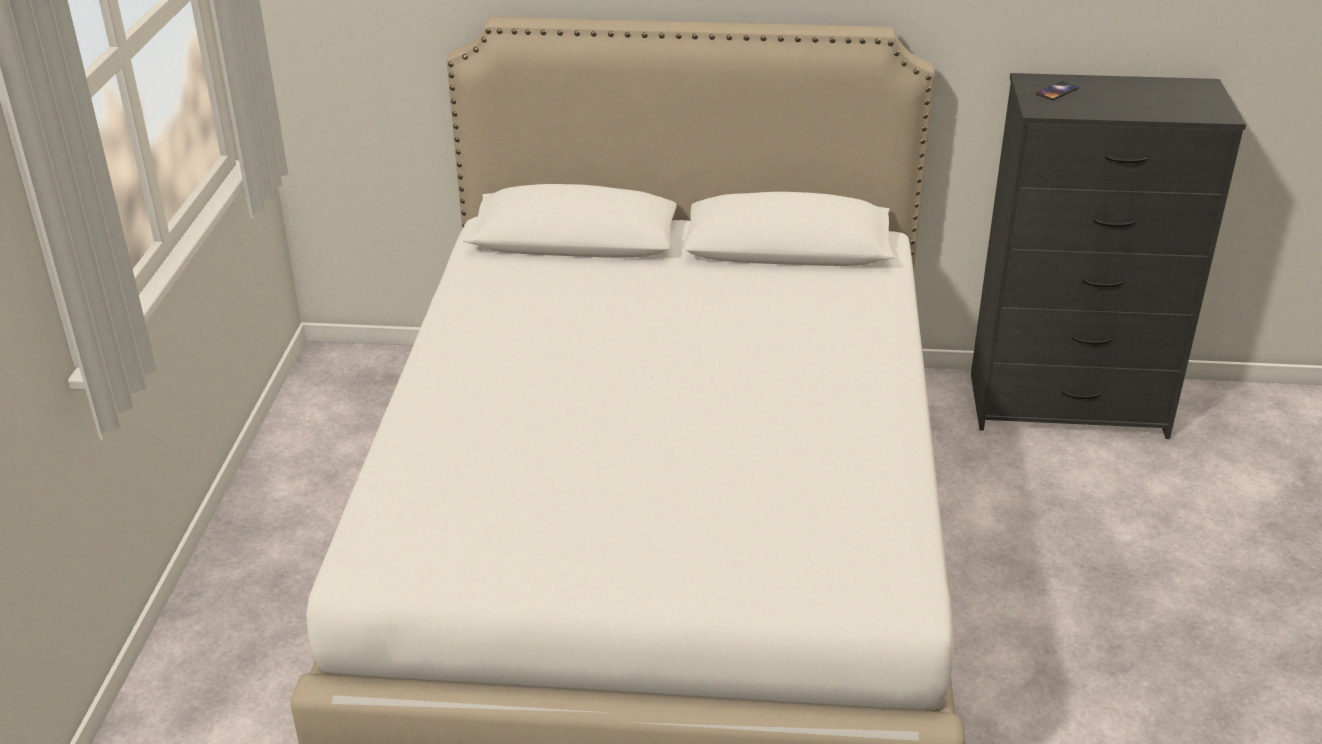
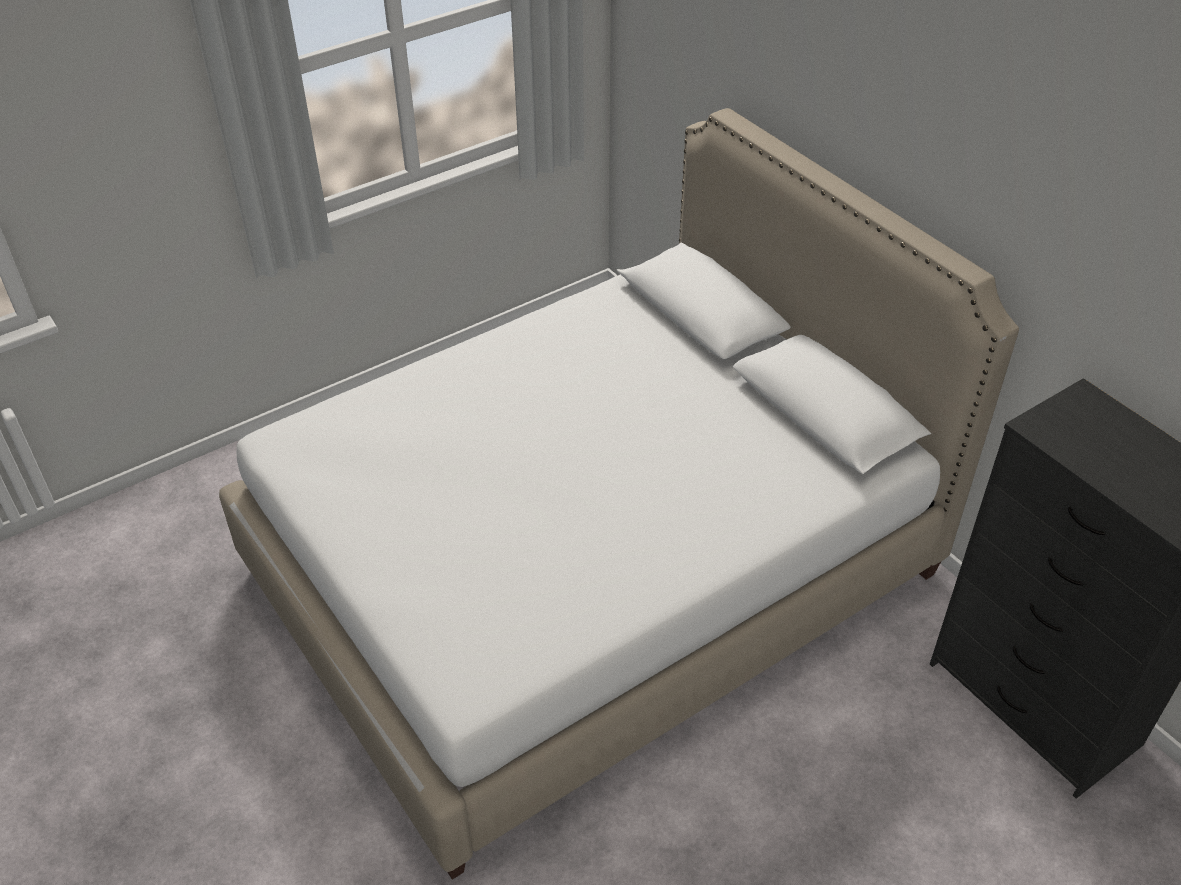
camera: 50 degrees right, 10 degrees up
phone [1036,81,1079,100] -> none

